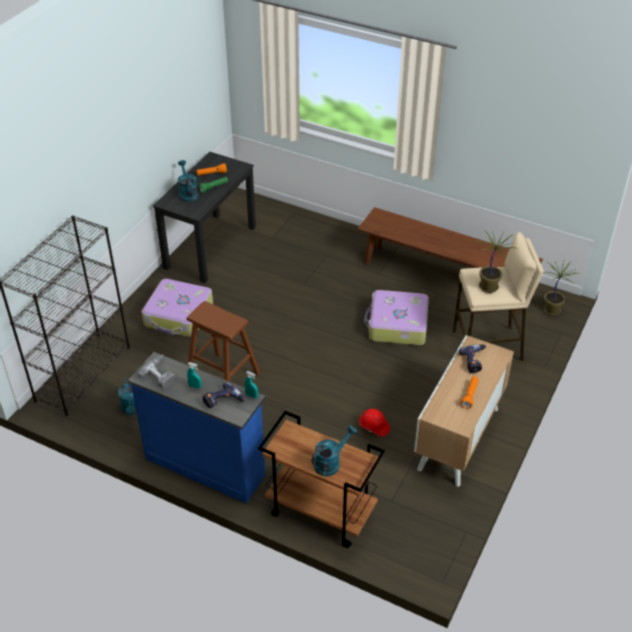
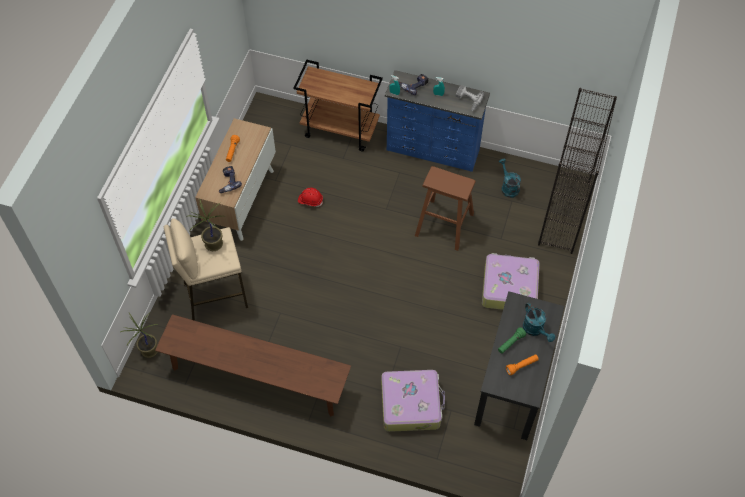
camera: 170 degrees right, 15 degrees up
turquoise watering can [312,425,357,476] -> none
suitcase [364,290,429,345] -> suitcase moved to [381,370,445,432]

